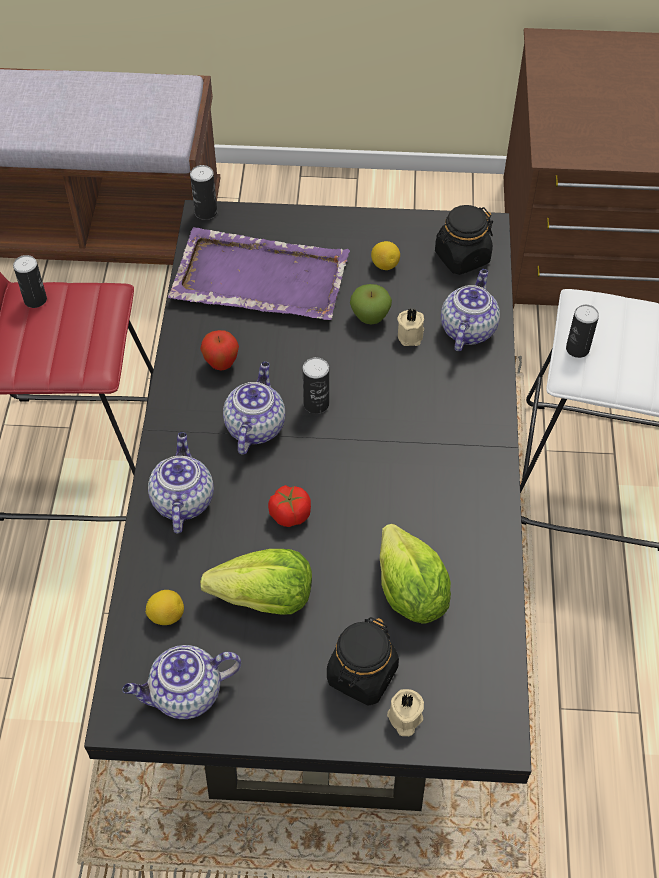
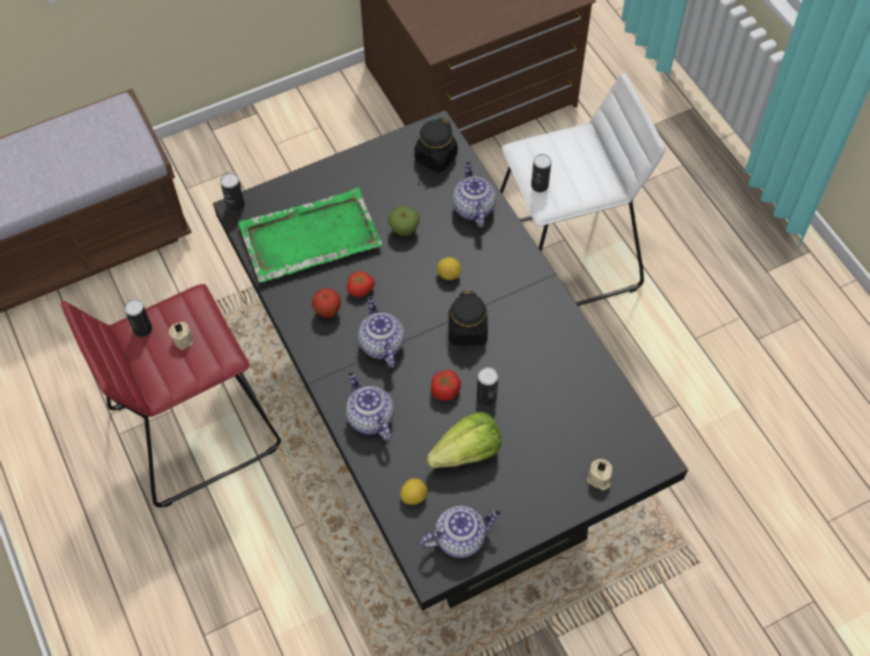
camera: 30 degrees left, 5 degrees up
teapot [123,645,241,719] -> teapot turned 150 degrees counterclockwise [420,506,501,558]
purple tray [168,227,350,320] -> green tray [238,187,383,283]
can [303,357,329,414] -> can moved to [477,367,498,406]
black jar [327,617,399,705] -> black jar moved to [449,290,488,346]
lemon [371,241,400,270] -> lemon moved to [437,257,461,280]
lettuce [380,524,451,624] -> none
beige candle [398,309,424,346] -> beige candle moved to [169,322,193,350]
none -> tomato [347,271,375,297]

